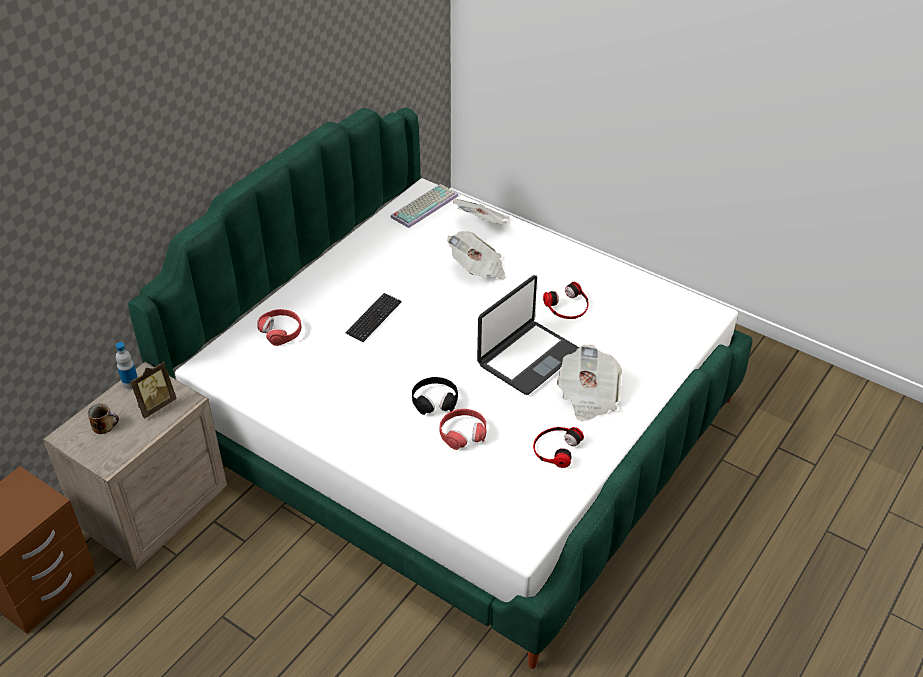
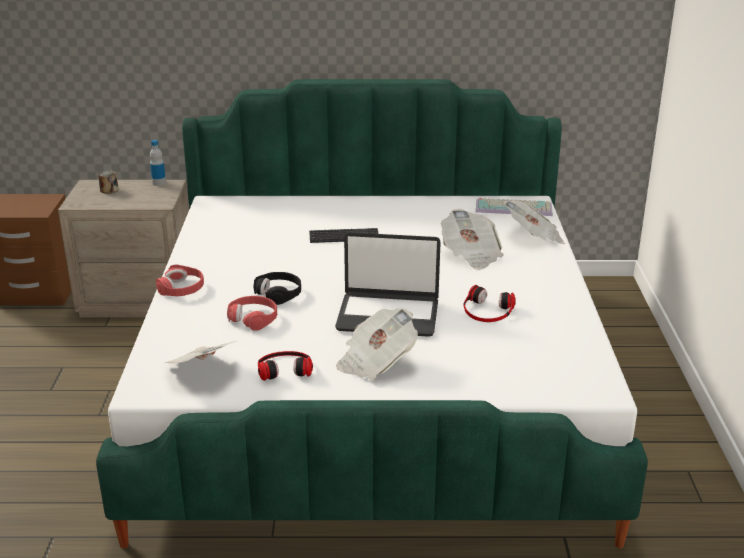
camera: 55 degrees right, 15 degrees down
picture frame [130,362,177,419] -> none
red headphones [257,309,301,346] -> red headphones moved to [156,264,204,296]
none -> newspaper [164,341,237,364]

